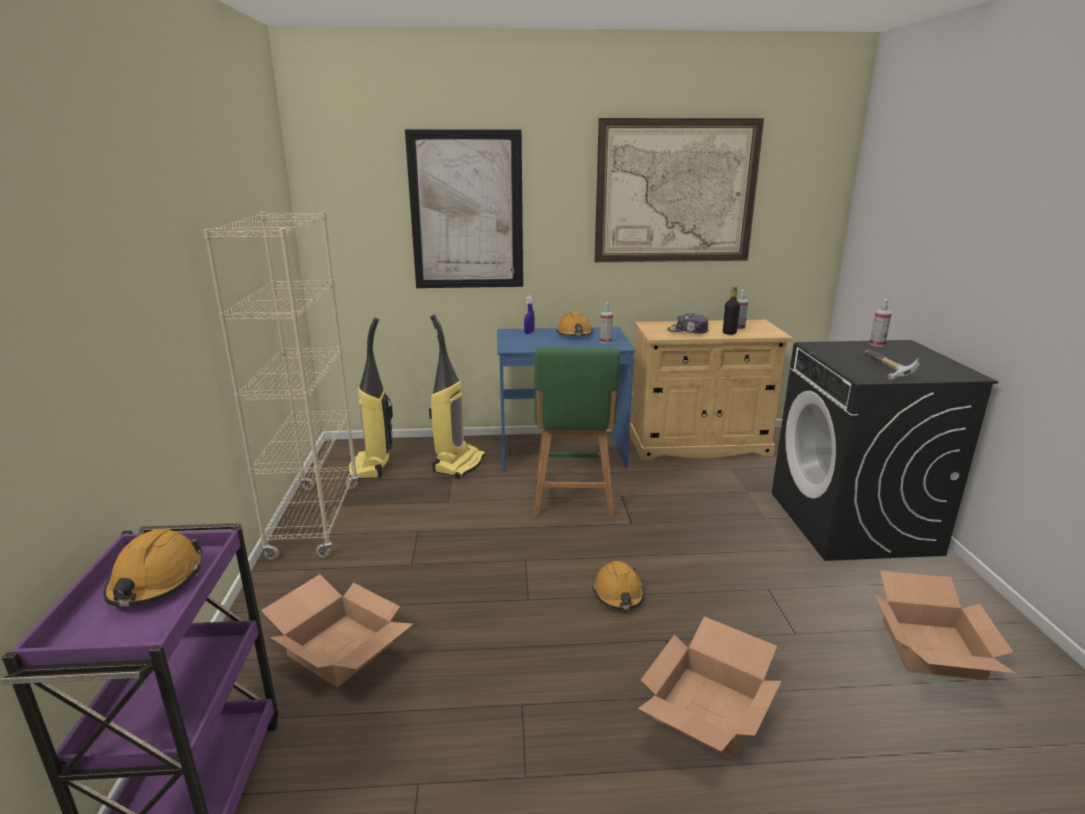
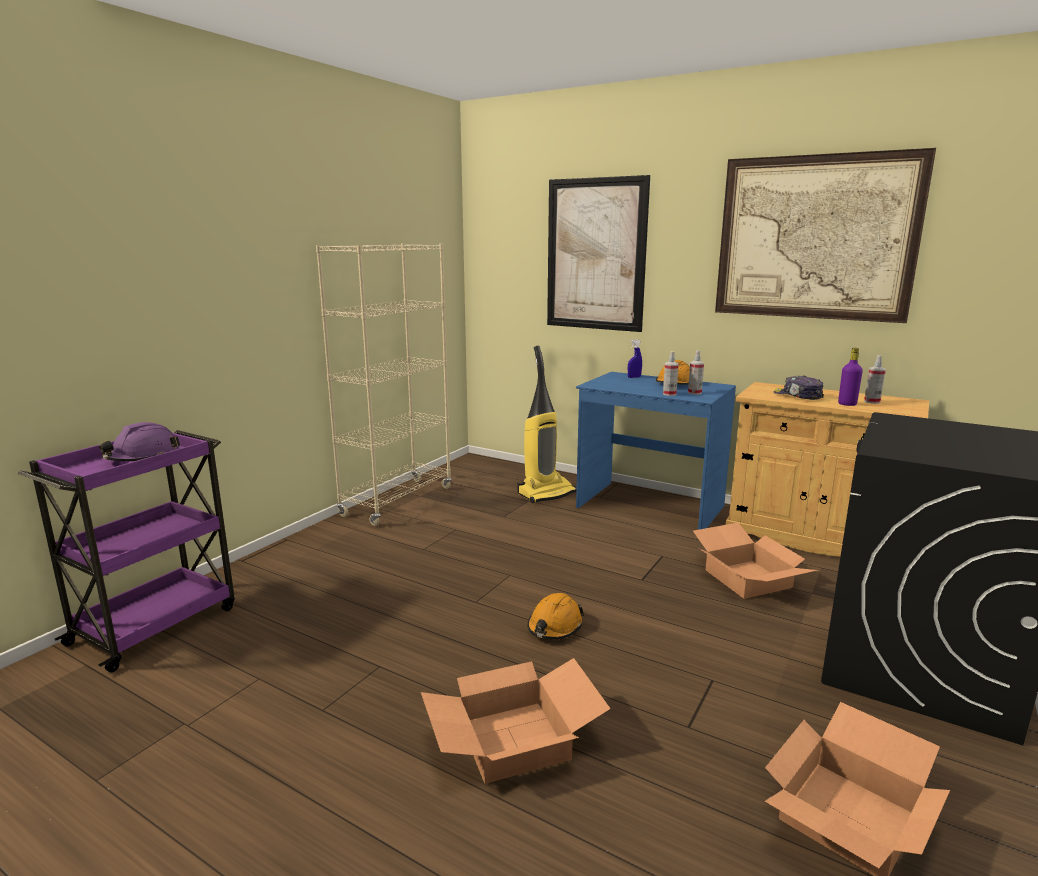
camera: 35 degrees right, 5 degrees down
orange hard hat [104,529,203,606] -> purple hard hat [99,422,180,461]
cardboard box [261,574,413,687] -> cardboard box moved to [693,523,818,599]
vacuum cleaner [348,318,393,479] -> none
green stool [534,347,620,517] -> none
black bottle [723,287,740,335] -> purple bottle [838,348,863,406]
hammer [863,349,920,381] -> none
spray bottle [870,299,892,347] -> spray bottle moved to [663,351,679,396]

